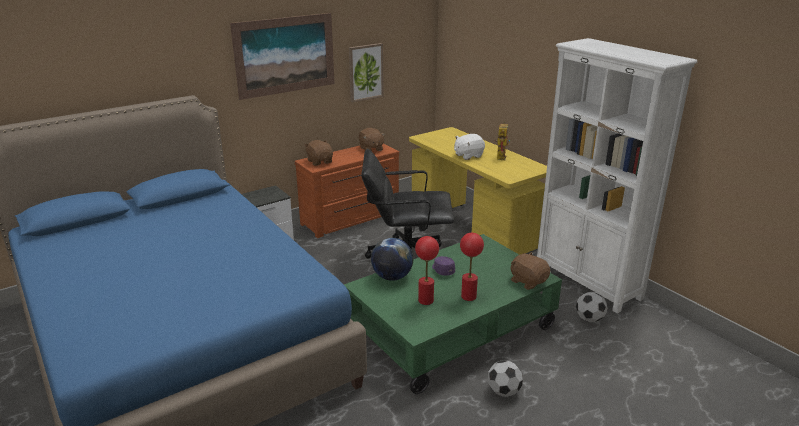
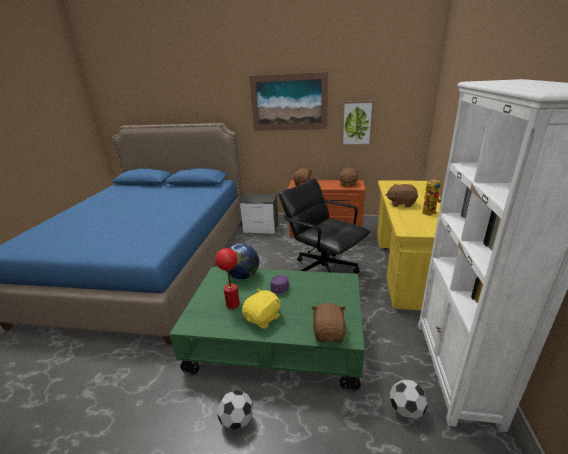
camera: 45 degrees right, 0 degrees up
white plush toy [454,134,485,160] -> brown plush toy [385,184,418,208]
red table lamp [460,233,484,301] -> yellow plush toy [242,288,281,329]

